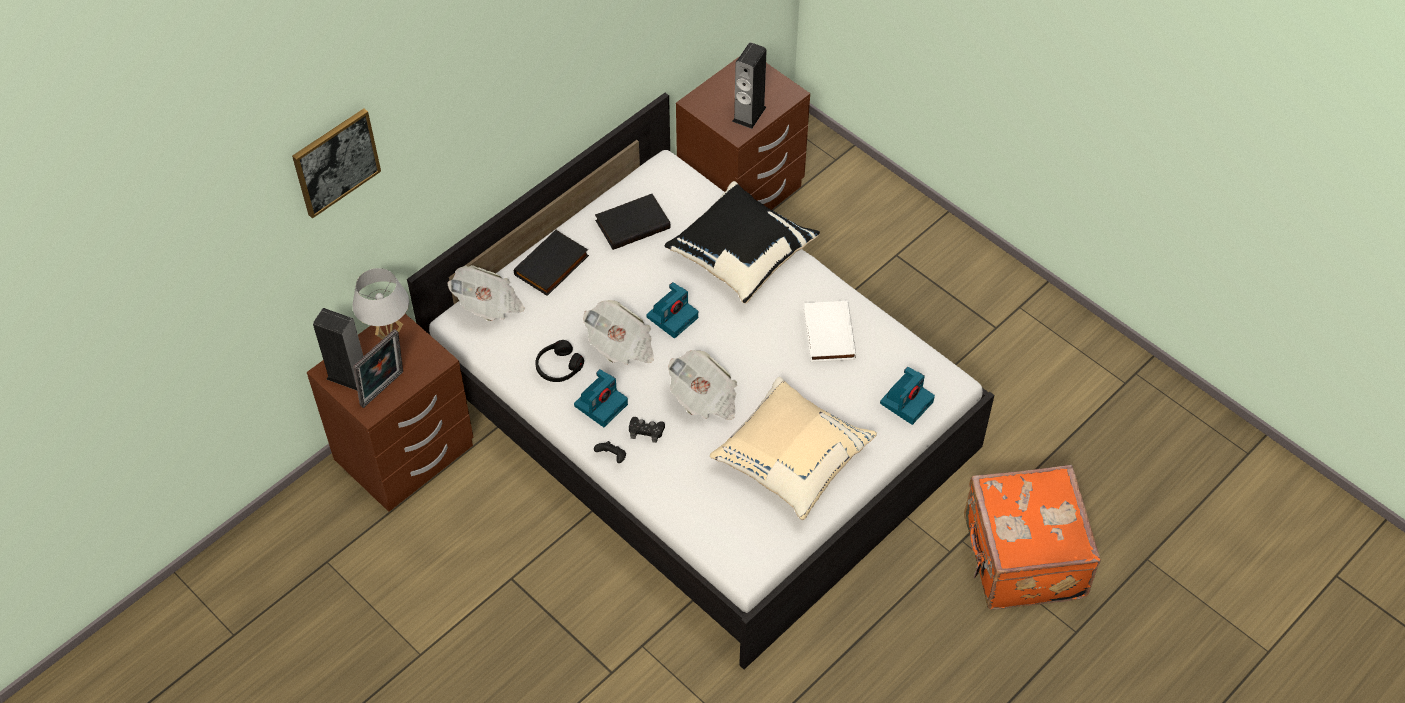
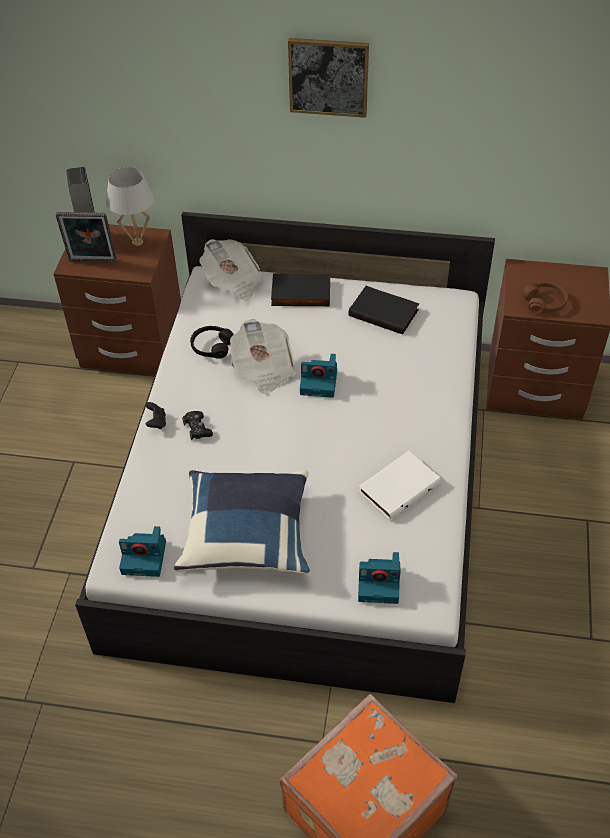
camera: 55 degrees right, 5 degrees down
picture [292,108,381,219] -> picture moved to [288,38,369,118]
camera [574,369,628,427] -> camera moved to [119,526,166,577]
black pillow [665,181,820,304] -> none
newspaper [668,350,737,420] -> none
beige pillow [710,377,877,520] -> blue pillow [174,470,310,574]
speaker [732,42,767,129] -> brown headphones [523,282,568,314]

